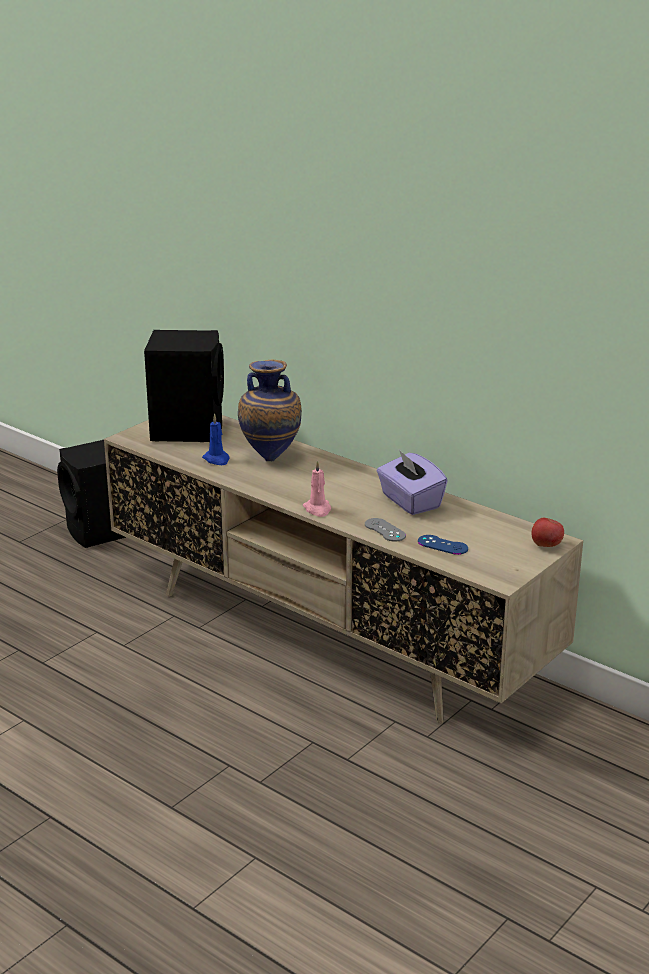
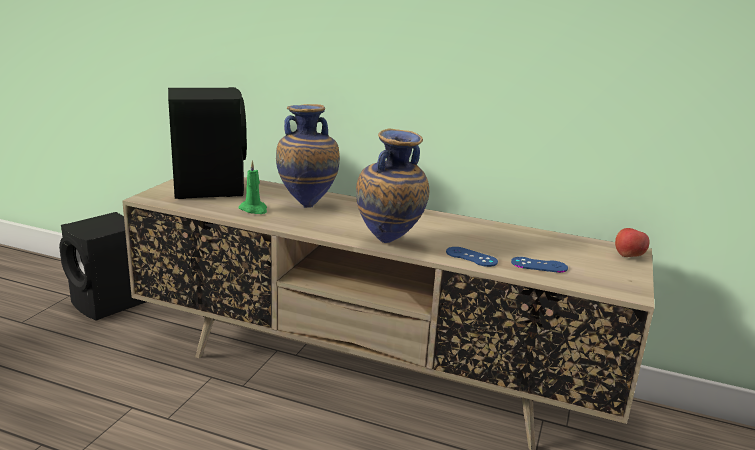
camera: 20 degrees left, 5 degrees down
blue candle [202,413,230,465] -> green candle [238,160,267,214]
pink candle [303,460,331,517] -> vase [356,129,429,243]
grey game controller [365,518,406,542] -> blue game controller [446,247,498,267]
purple tissue box [377,450,448,515] -> none

